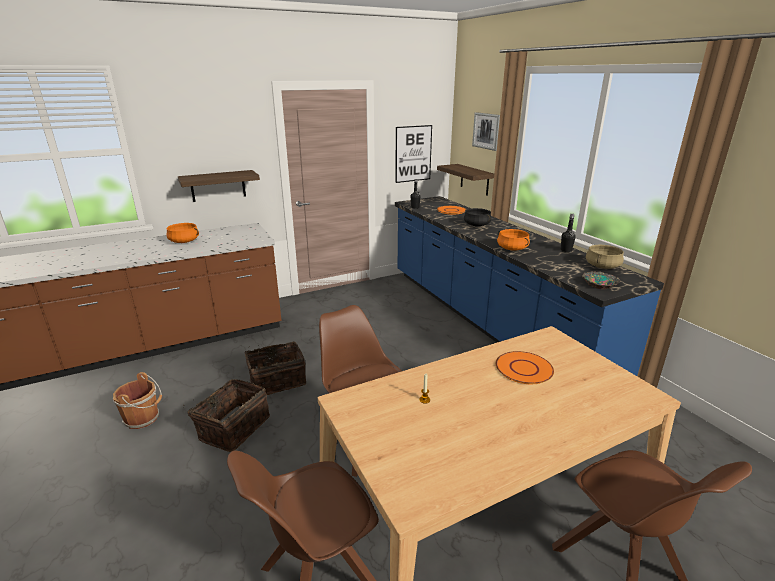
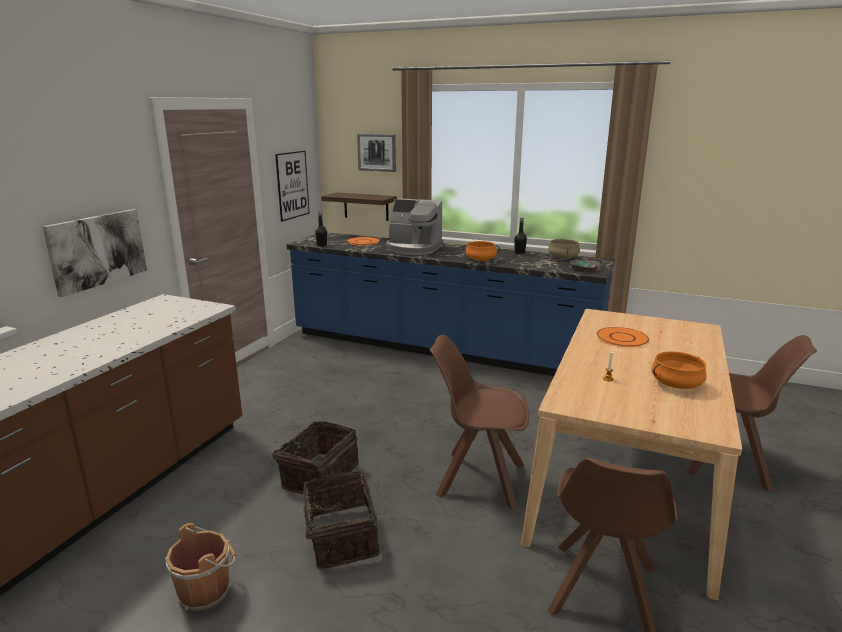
camera: 40 degrees left, 5 degrees down
orange cooking pot [166,223,199,243] -> orange cooking pot moved to [651,351,706,389]
shelf [178,170,260,202] -> picture [42,209,147,297]
black cooking pot [464,208,491,226] -> coffee machine [386,198,443,255]

